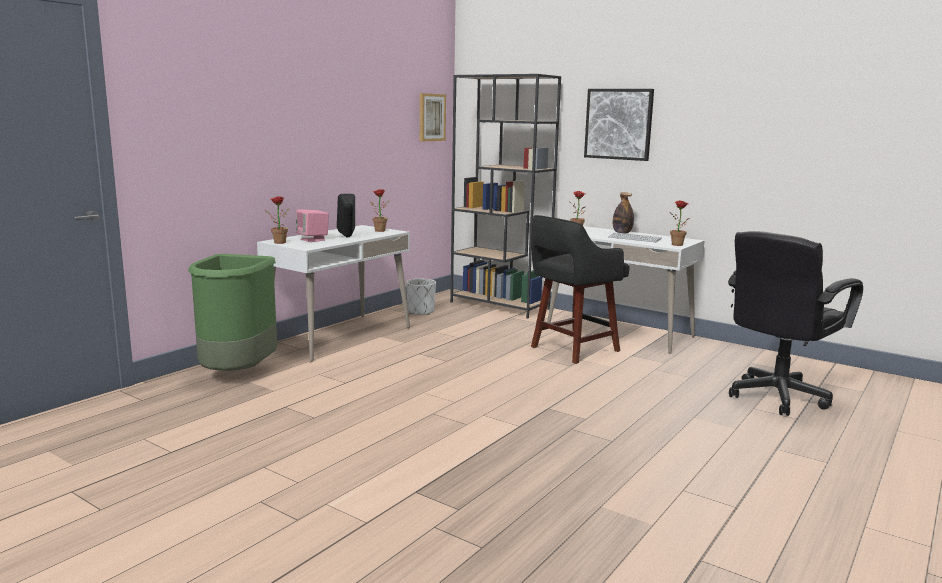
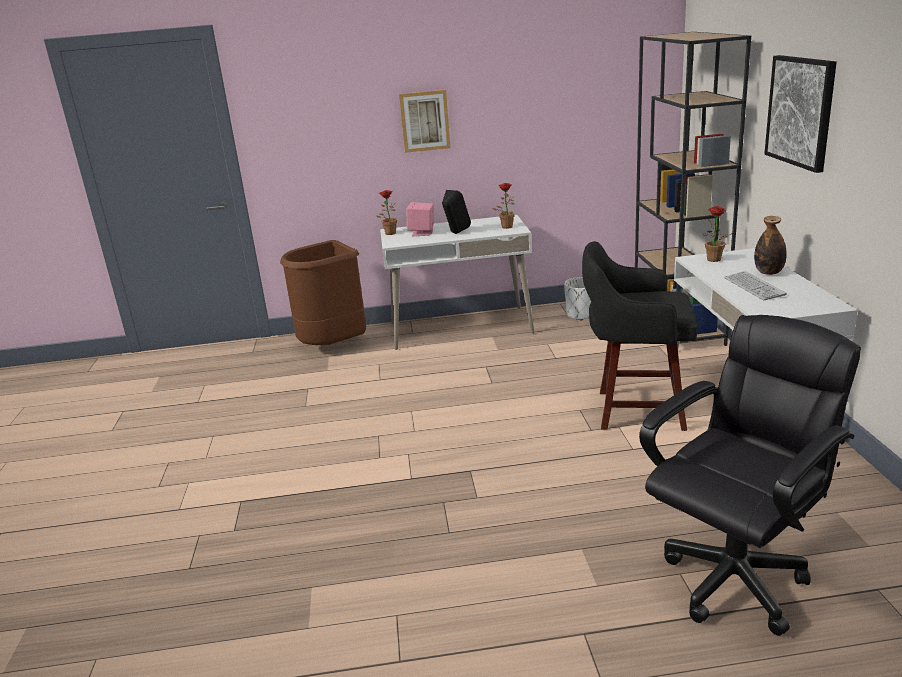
camera: 50 degrees right, 10 degrees up
green trash can [188,254,277,371] -> brown trash can [280,240,366,345]
picture [420,93,446,142] -> picture moved to [399,90,451,153]
potted plant [670,201,690,246] -> none
black office chair [728,231,863,416] -> black office chair turned 135 degrees clockwise [639,315,861,636]

